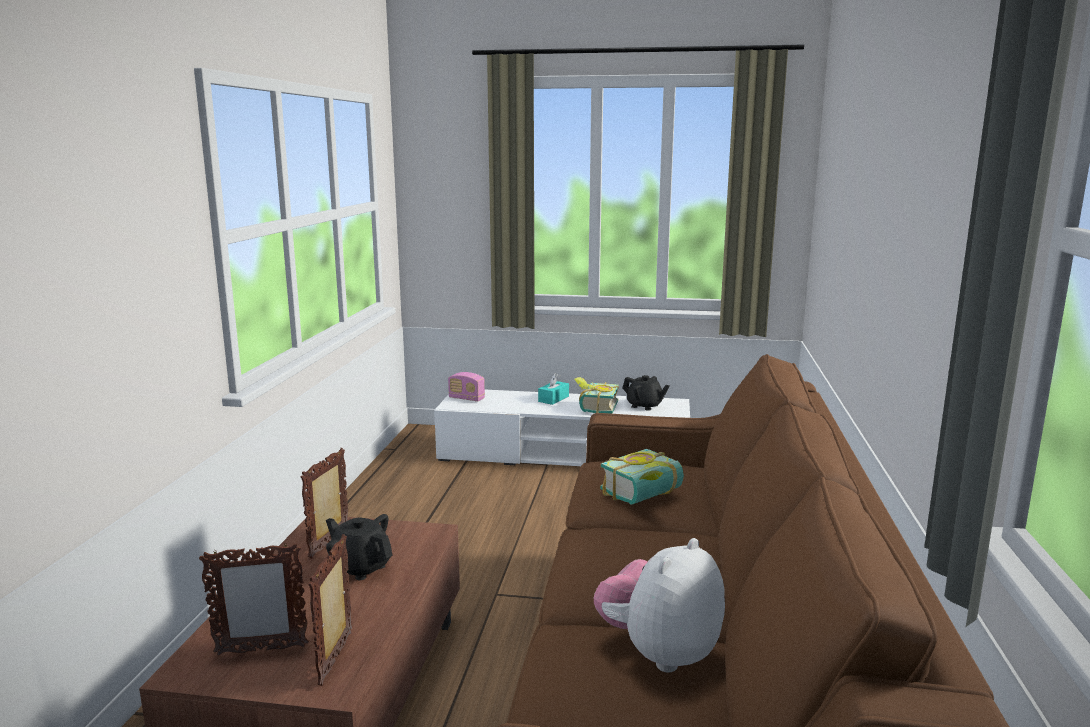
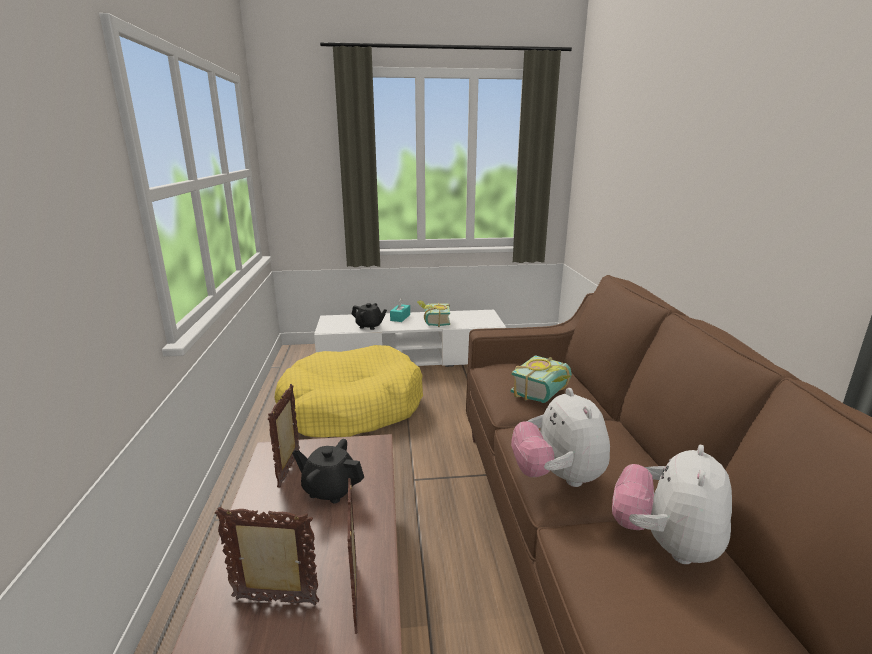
camera: 15 degrees left, 5 degrees up
picture frame [199,543,309,655] -> picture frame turned 150 degrees counterclockwise [215,507,319,605]
radio [448,372,485,402] -> none
black teapot [622,375,670,411] -> black teapot moved to [352,303,387,330]
none -> yellow dog bed [275,345,423,437]
none -> plush toy [511,388,610,487]

